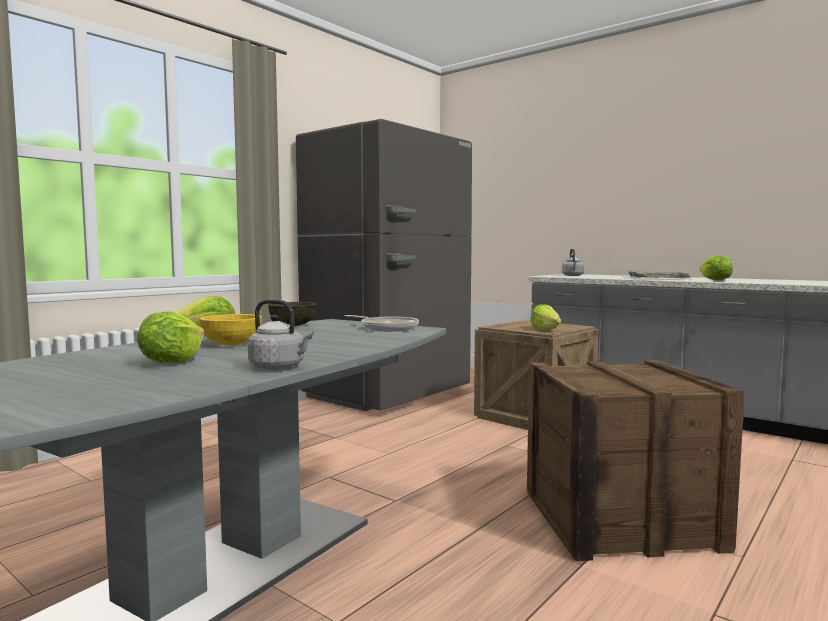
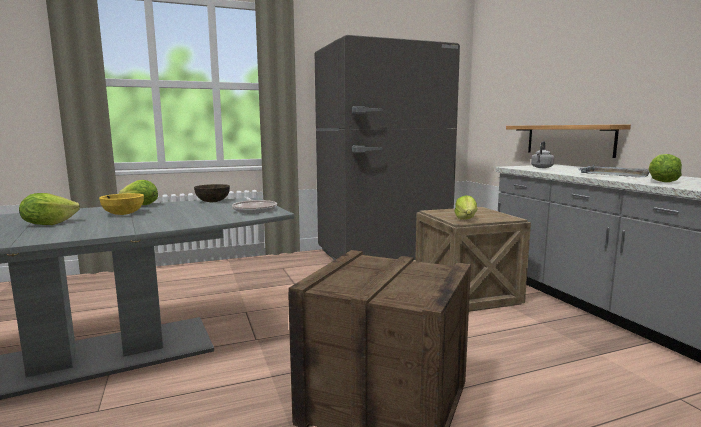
camera: 30 degrees right, 5 degrees up
grey kettle [248,299,314,370] -> none
none -> shelf [506,125,631,158]

